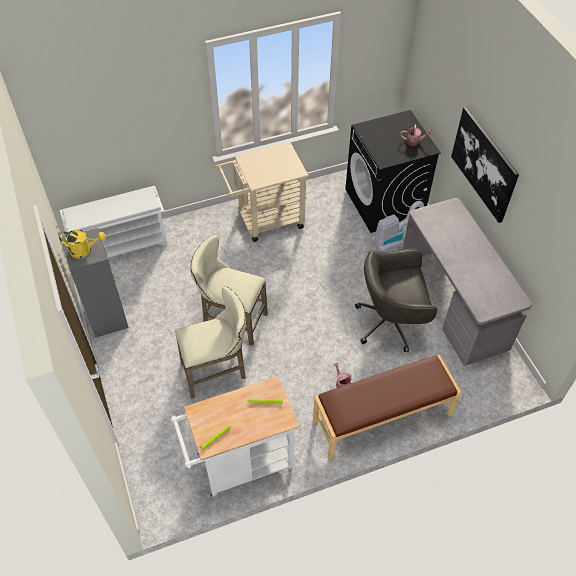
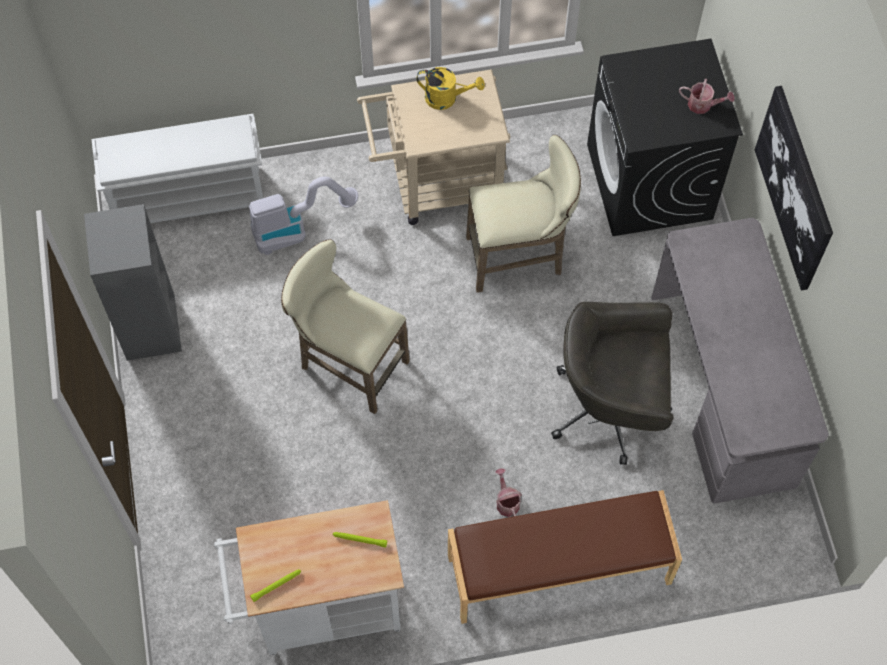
camera: 10 degrees right, 10 degrees up
yellow watering can [59,229,106,259] -> yellow watering can moved to [416,67,485,110]
beige stool [175,286,246,399] -> beige stool moved to [466,135,581,293]
vacuum cleaner [372,201,425,252] -> vacuum cleaner moved to [249,177,358,255]

